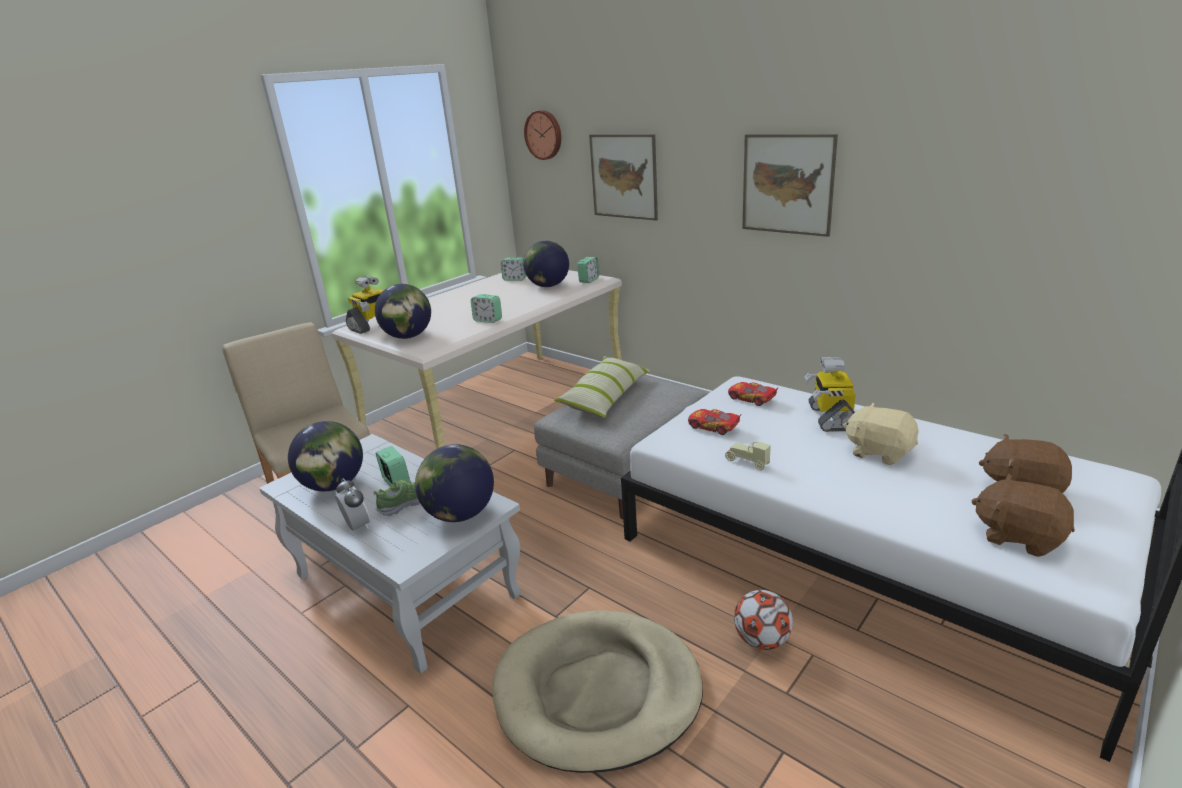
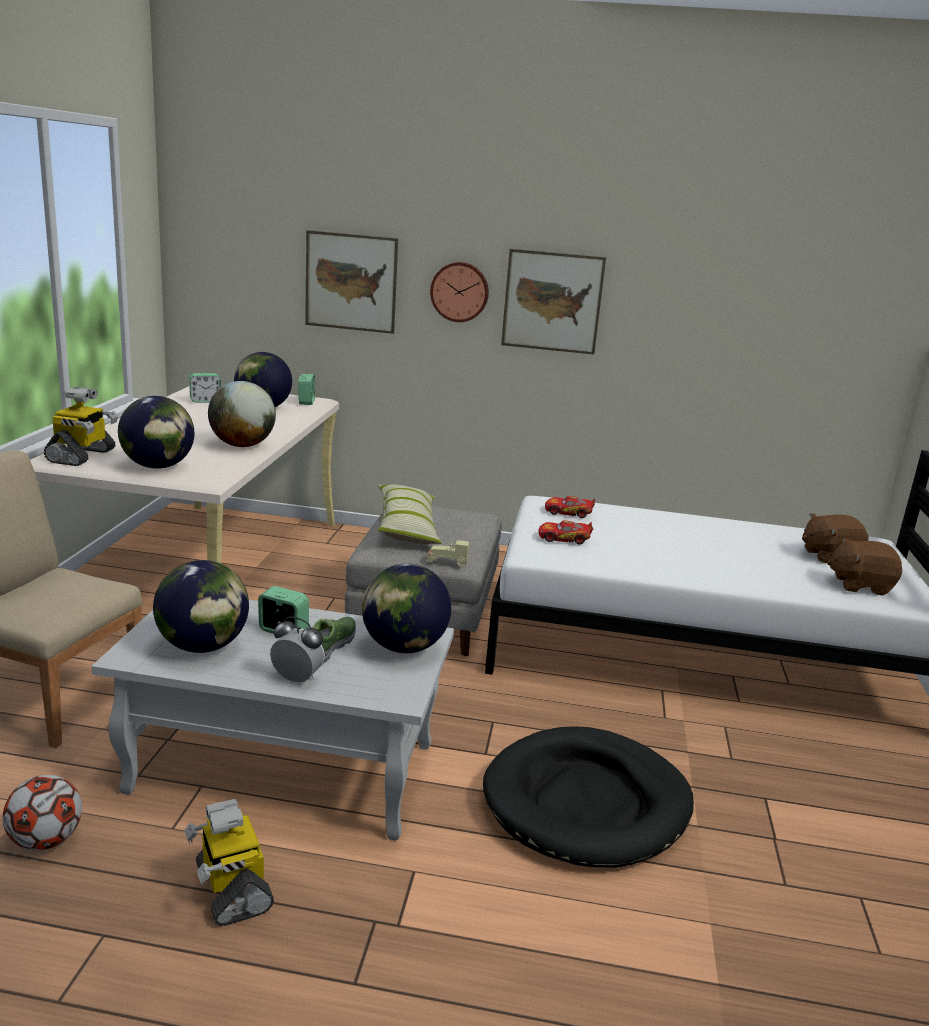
camera: 35 degrees left, 5 degrees down
alarm clock [471,294,502,323] -> globe [208,381,276,447]
beige dog bed [492,610,703,773] -> black dog bed [483,726,694,868]
wall clock [524,110,561,160] -> wall clock moved to [430,262,489,322]
beige toy car [725,442,771,470] -> beige toy car moved to [426,540,469,567]
football [734,590,793,650] -> football moved to [3,775,82,850]
toy robot [804,357,856,432] -> toy robot moved to [185,799,274,926]
beige plush toy [843,403,919,465] -> none

